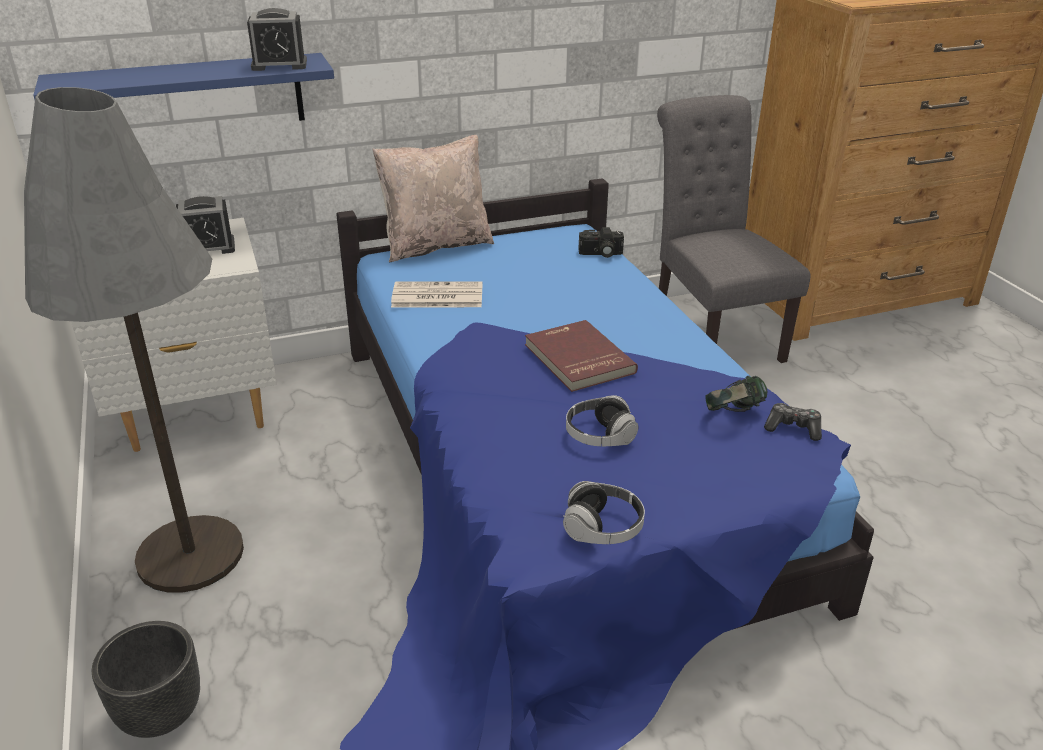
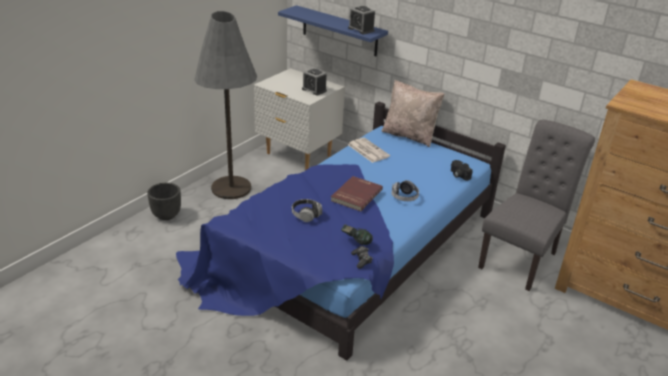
camera: 55 degrees right, 0 degrees up
headphones [563,481,645,544] -> headphones moved to [391,180,419,201]

